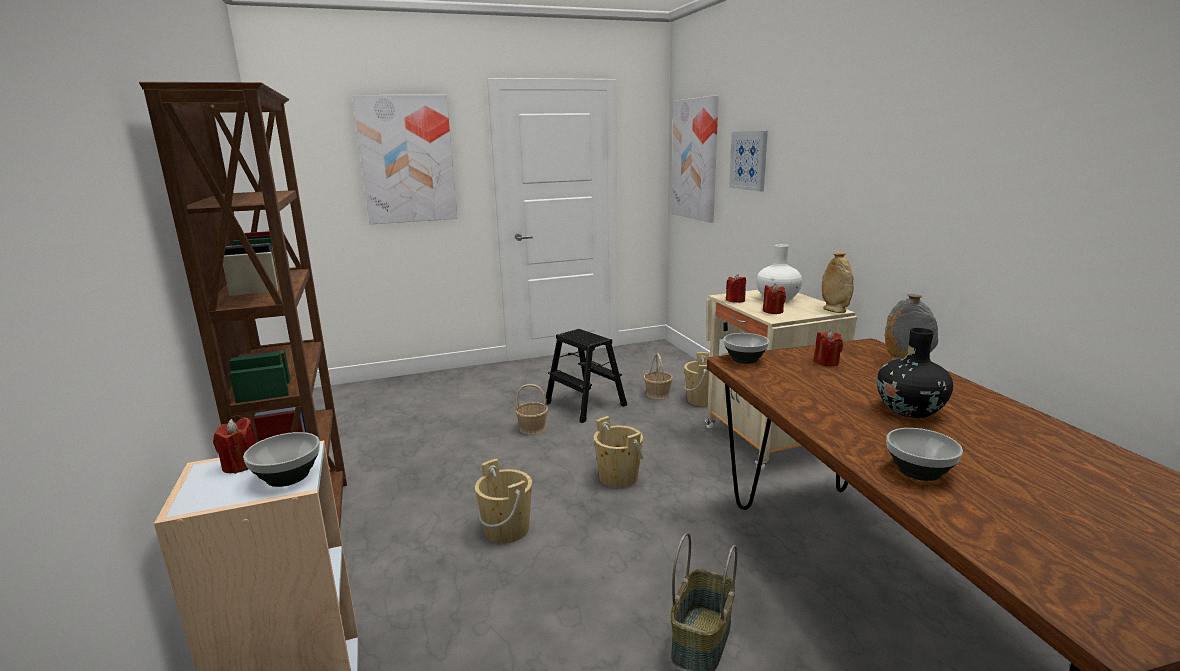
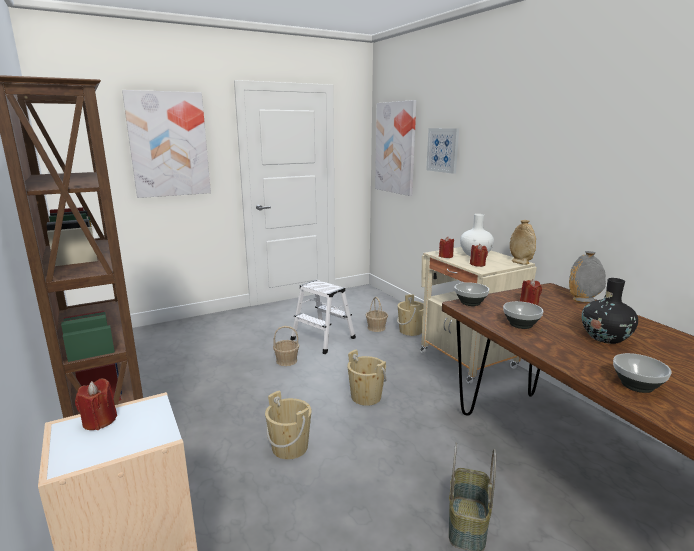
camera: 10 degrees left, 0 degrees up
bowl [243,432,320,487] -> bowl moved to [503,301,543,329]
black step ladder [546,328,627,423] -> white step ladder [290,280,356,354]

